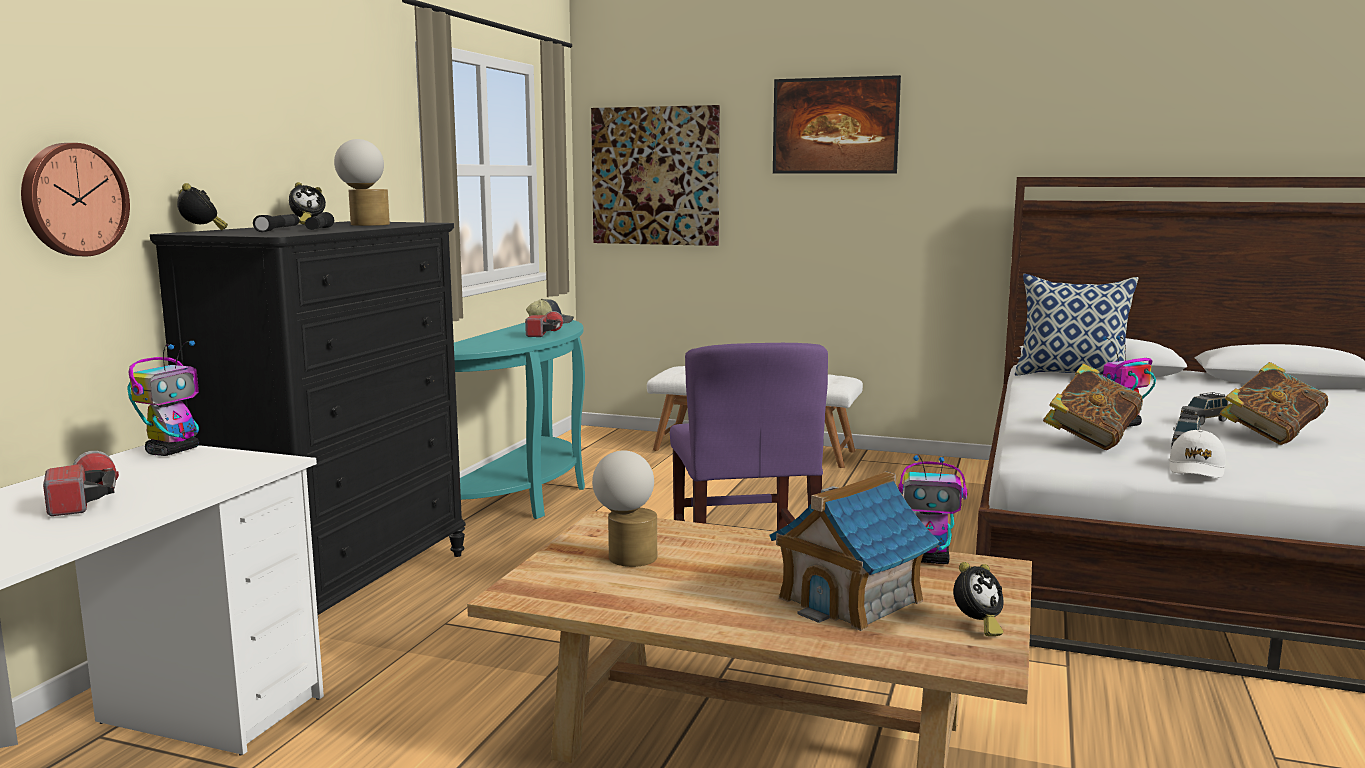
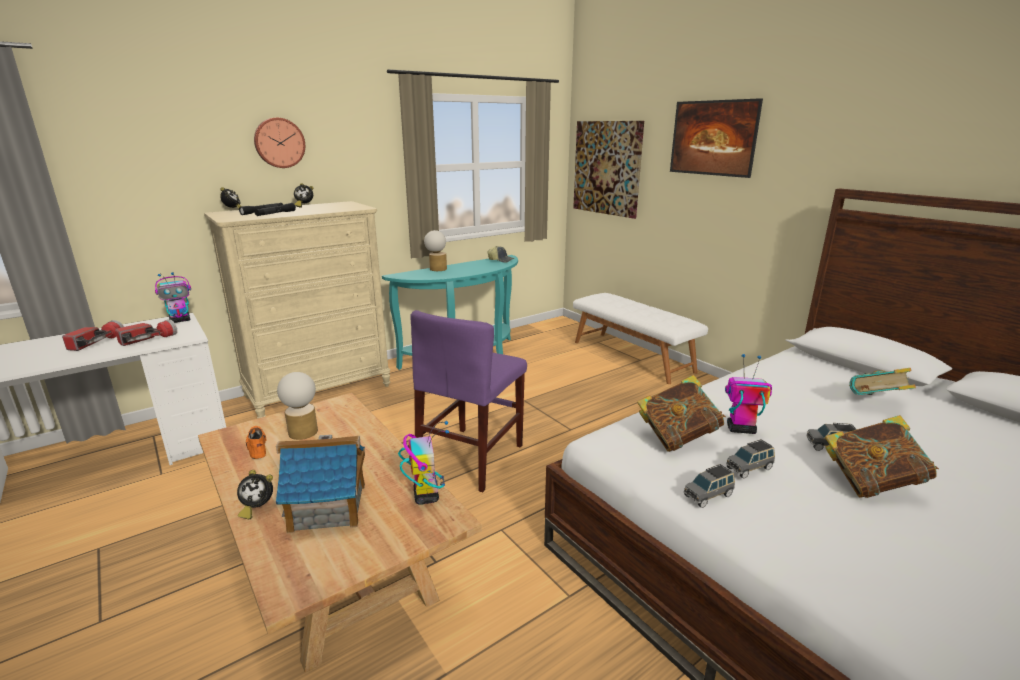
camera: 35 degrees right, 10 degrees up
wall clock [21,143,130,256] -> wall clock moved to [254,118,305,168]
black dresser [150,221,466,615] -> beige dresser [204,201,390,419]
table lamp [334,139,390,226] -> table lamp moved to [424,230,447,271]
flashlight [525,311,563,337] -> flashlight moved to [115,319,177,346]
toy robot [898,455,967,564] -> toy robot turned 150 degrees counterclockwise [398,421,449,505]
alarm clock [953,562,1004,636] -> alarm clock moved to [237,470,273,519]
pillow [1015,274,1138,376] -> none
white cap [1169,430,1226,478] -> grey toy car [684,464,735,508]
none -> orange shoe [246,426,267,459]
none -> book [849,368,916,395]

